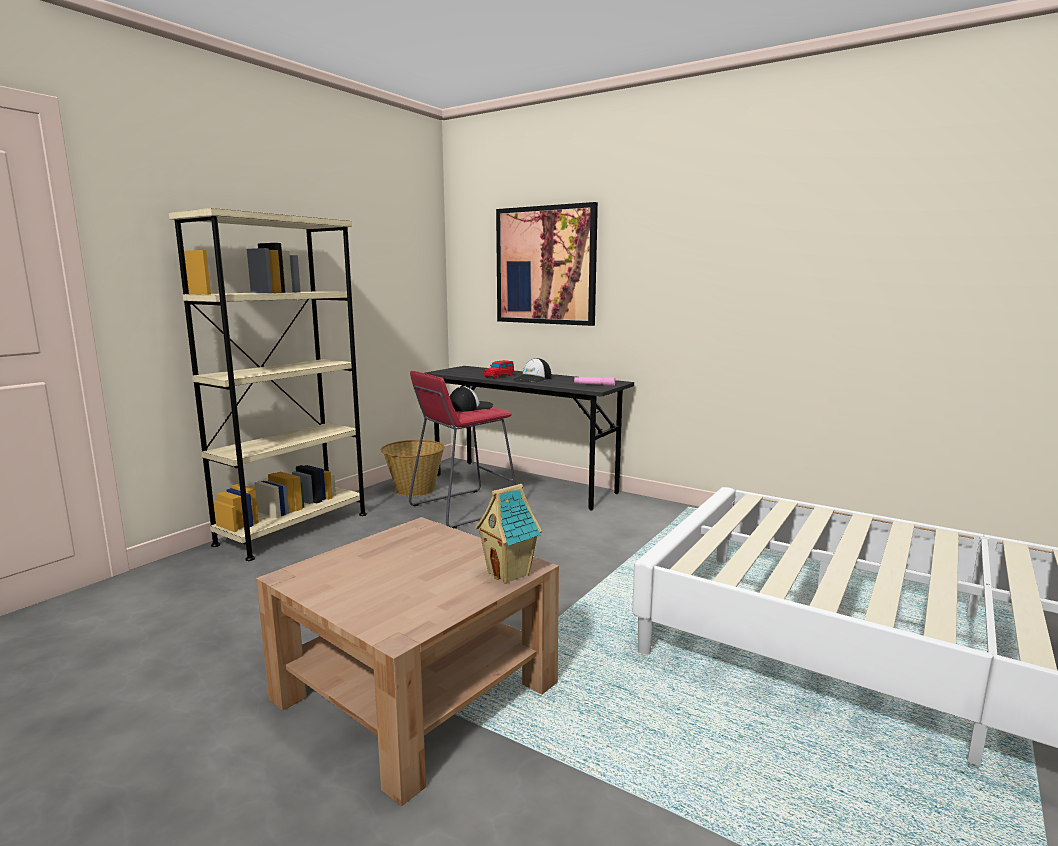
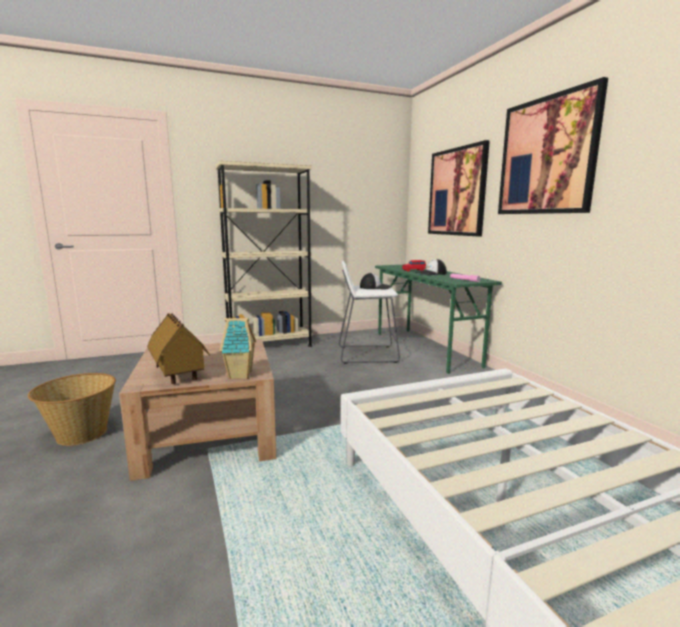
camera: 35 degrees right, 0 degrees up
basket [381,440,445,497] -> basket moved to [28,373,116,446]
red stool [409,371,516,529] -> white stool [339,260,400,364]
grey desk [425,366,634,510] -> green desk [375,265,502,374]
none -> toy house [147,313,210,384]
none -> picture [498,77,608,214]

